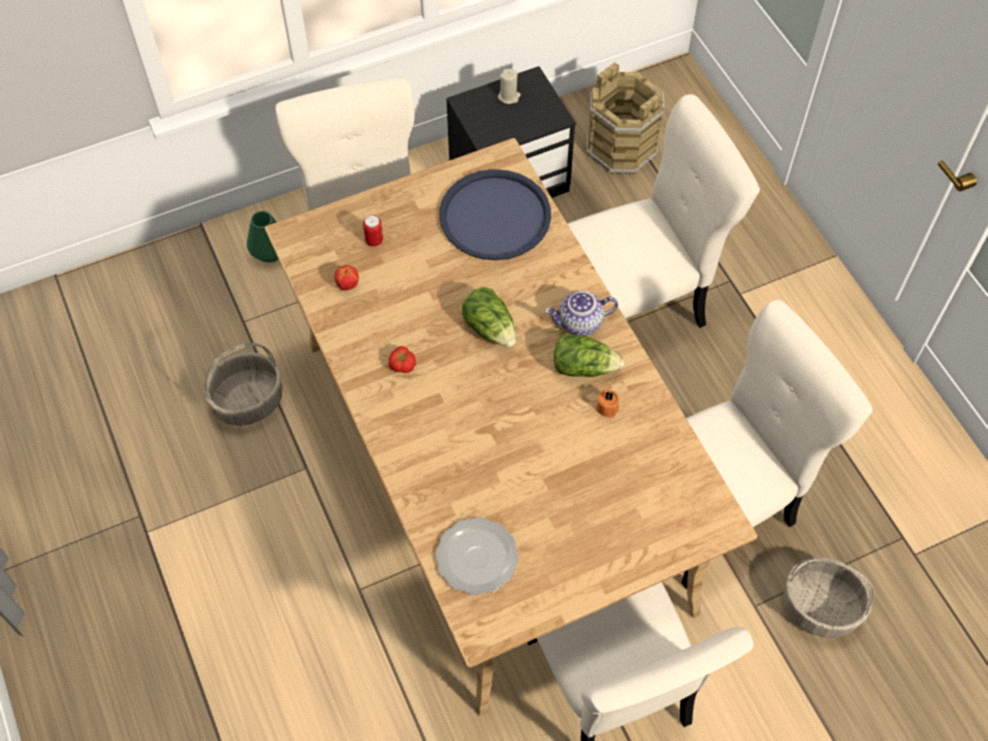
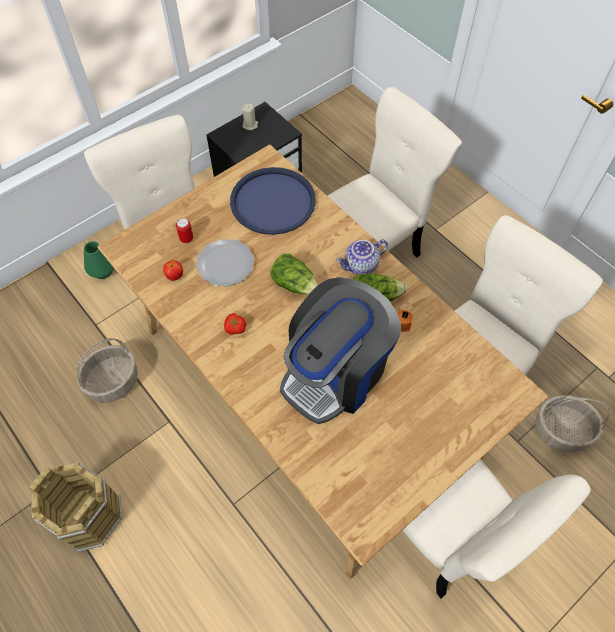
camera: 15 degrees left, 0 degrees up
plate [435,517,519,595] -> plate moved to [196,239,254,286]
brown bucket [586,62,665,175] -> brown bucket moved to [29,462,122,552]
none -> coffee machine [280,277,401,424]

